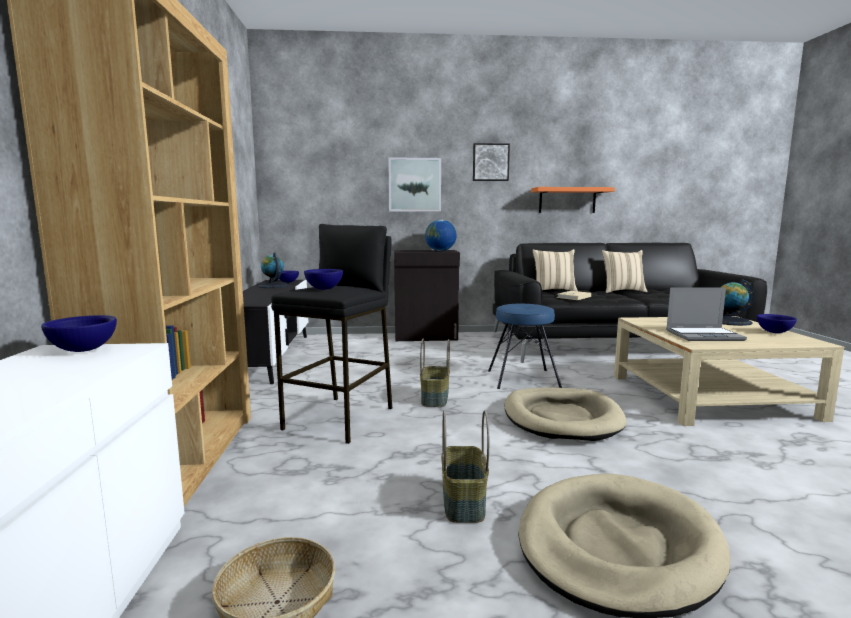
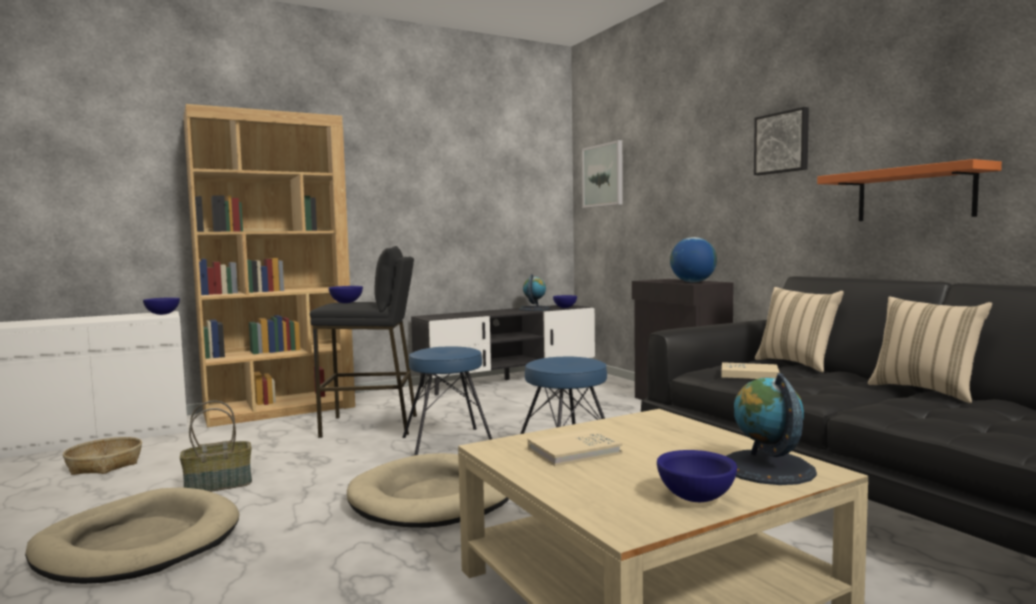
camera: 65 degrees right, 5 degrees down
picture [388,157,441,212] -> picture moved to [582,140,623,208]
basket [420,339,450,407] -> blue stool [402,346,492,456]
laptop [666,288,747,341] -> beige book [528,428,623,466]

